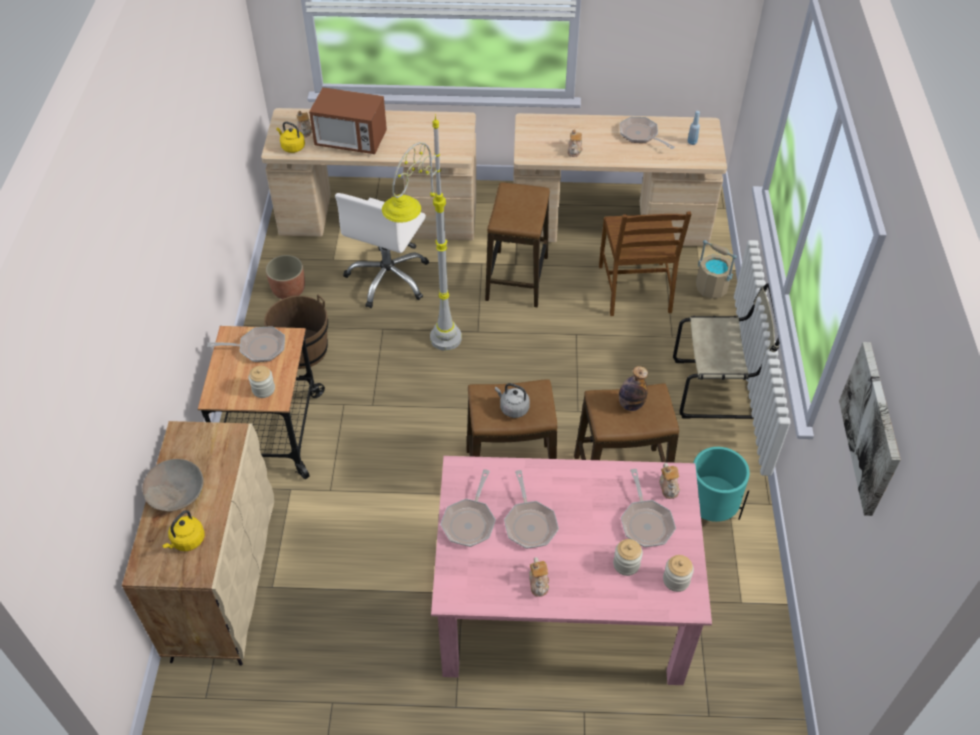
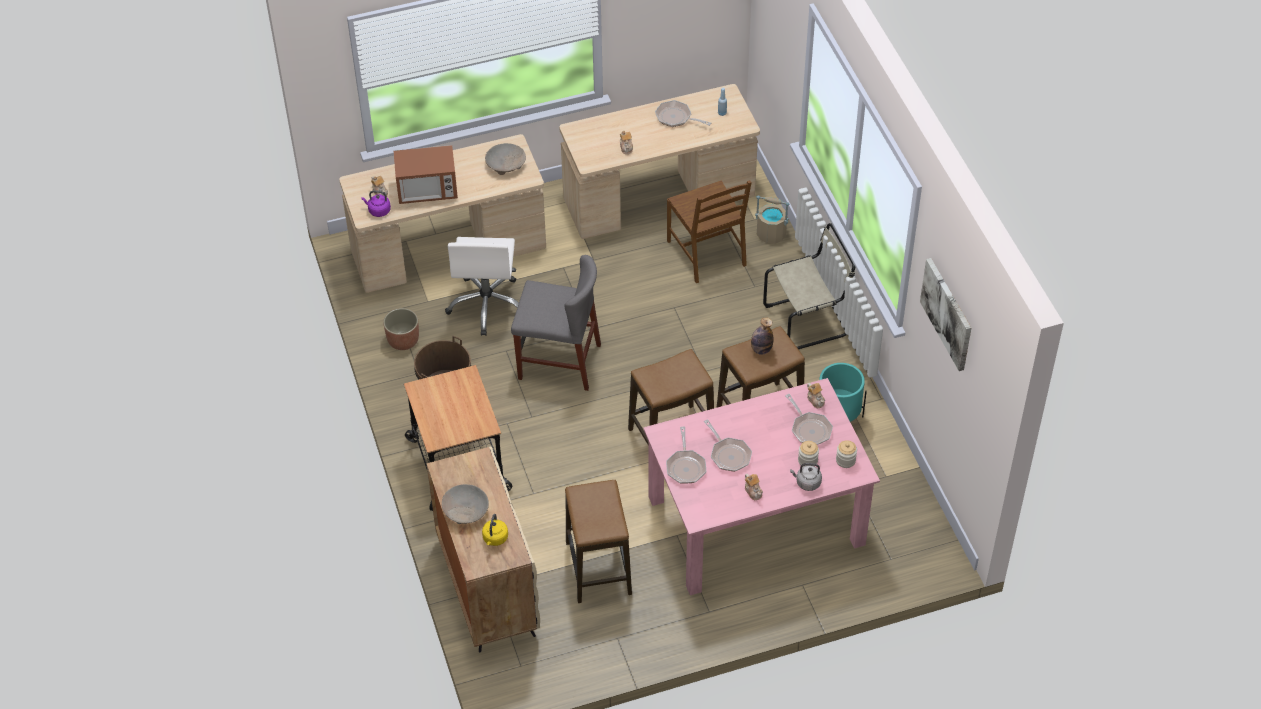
camera: 20 degrees left, 0 degrees up
frying pan [207,326,285,362] -> none
jar [248,366,275,398] -> none
yellow kettle [276,122,305,153] -> purple kettle [362,190,391,217]
grey floor lamp [382,114,462,351] -> grey chair [511,255,601,391]
stool [485,182,550,307] -> stool moved to [565,480,632,603]
grey kettle [495,383,530,418] -> grey kettle moved to [790,463,822,491]
none -> beige bowl [485,143,526,175]

